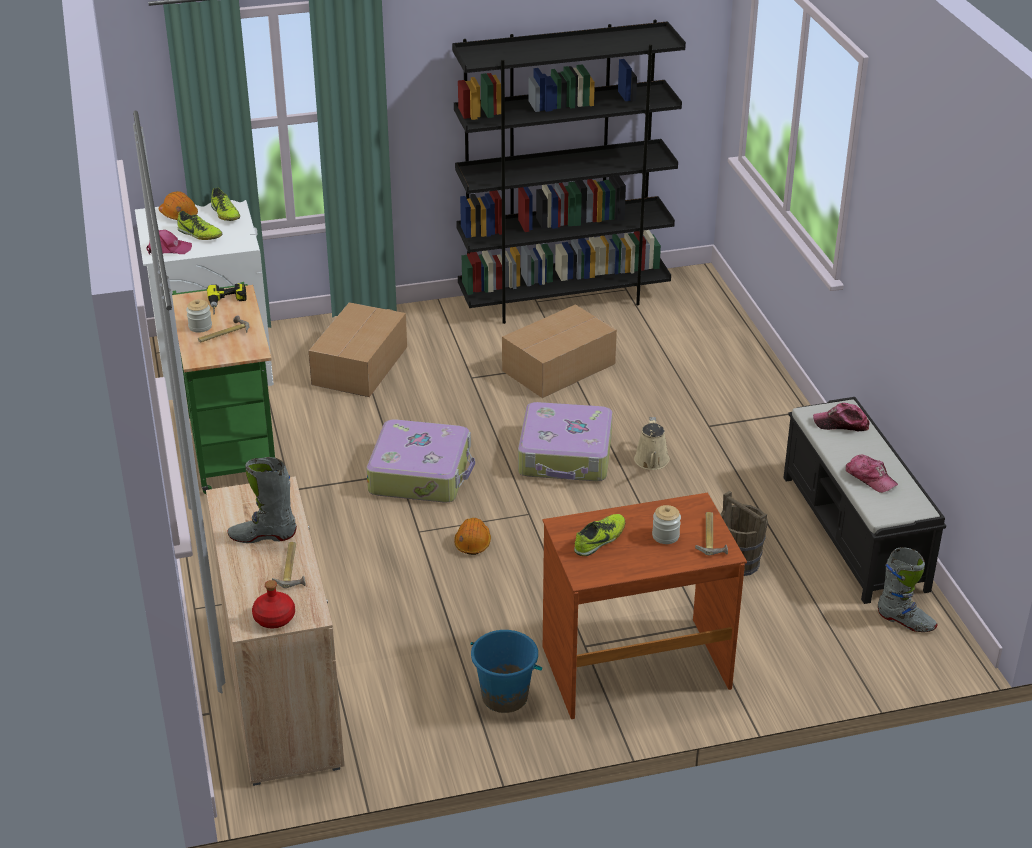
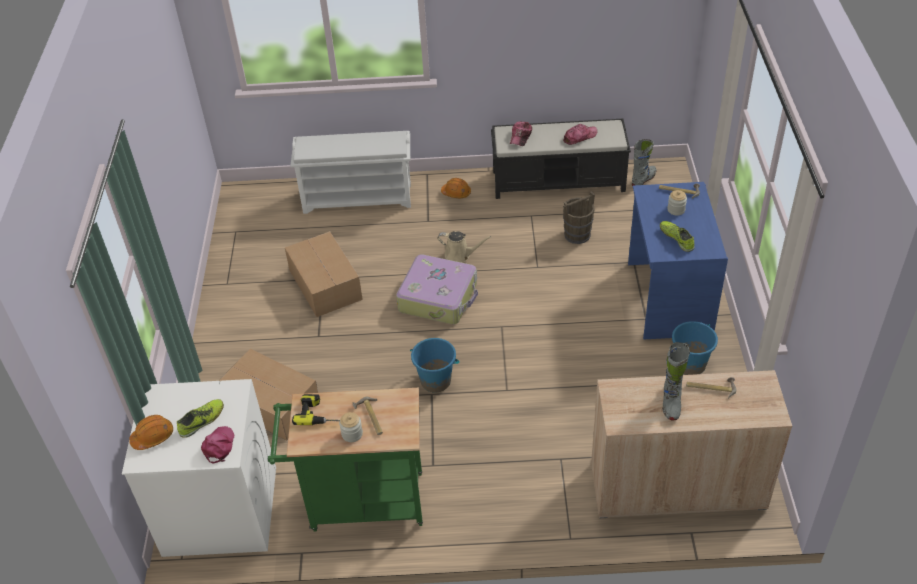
camera: 75 degrees left, 10 degrees up
shoe [211,188,240,221] -> none
red bottle [252,580,295,628] -> none
suitcase [367,419,475,502] -> blue bucket [410,338,459,393]
black bookcase [452,20,686,324] -> none
orange hard hat [454,518,491,555] -> orange hard hat moved to [441,178,471,198]
brown desk [543,493,747,719] -> blue desk [628,182,728,339]
none -> white shoe rack [290,131,411,214]

